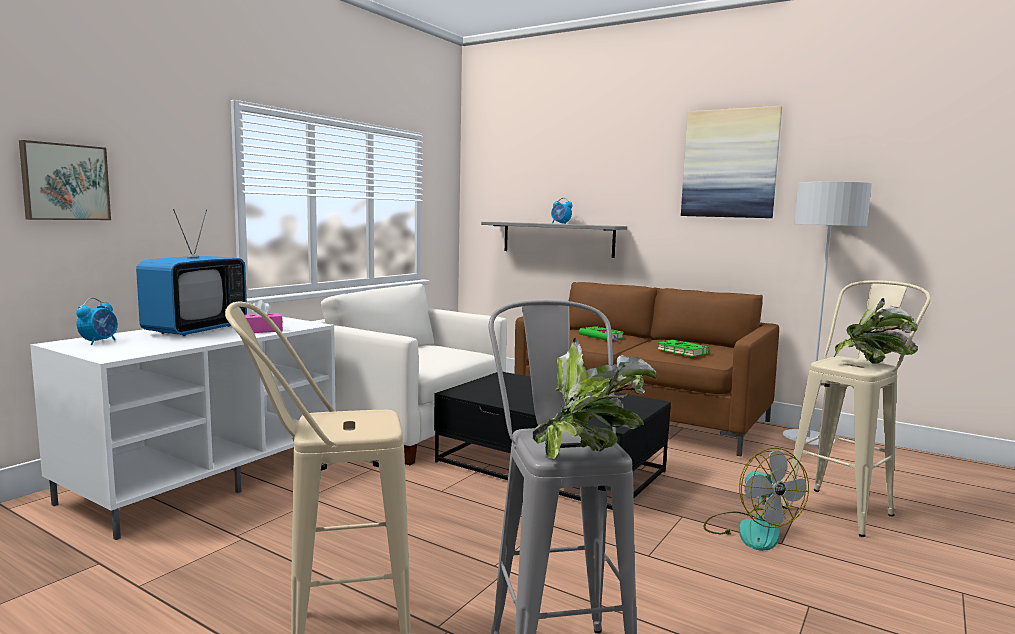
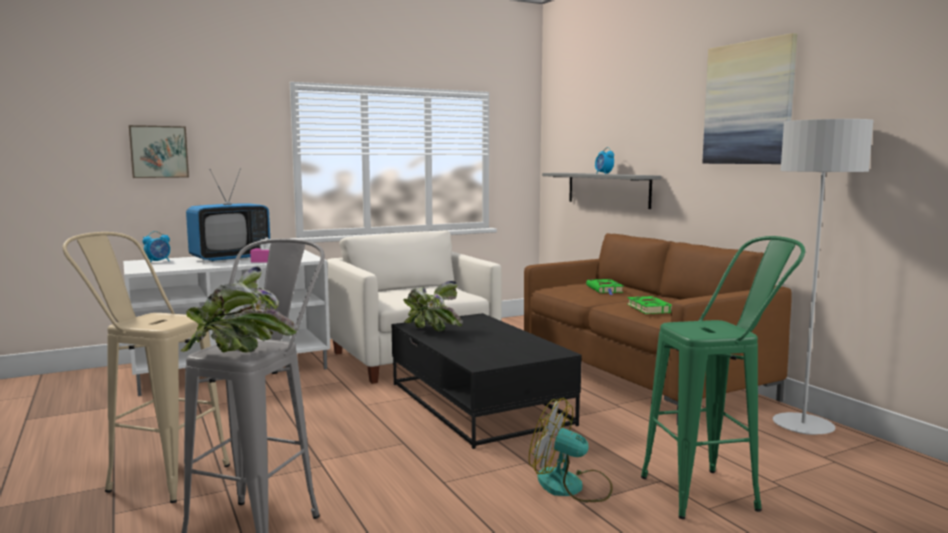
camera: 30 degrees right, 0 degrees up
fan [704,448,809,551] -> fan turned 105 degrees clockwise [529,398,613,502]
beige stool [782,280,930,537] -> green stool [641,236,805,519]
potted plant [834,298,918,364] -> potted plant moved to [403,281,463,332]

